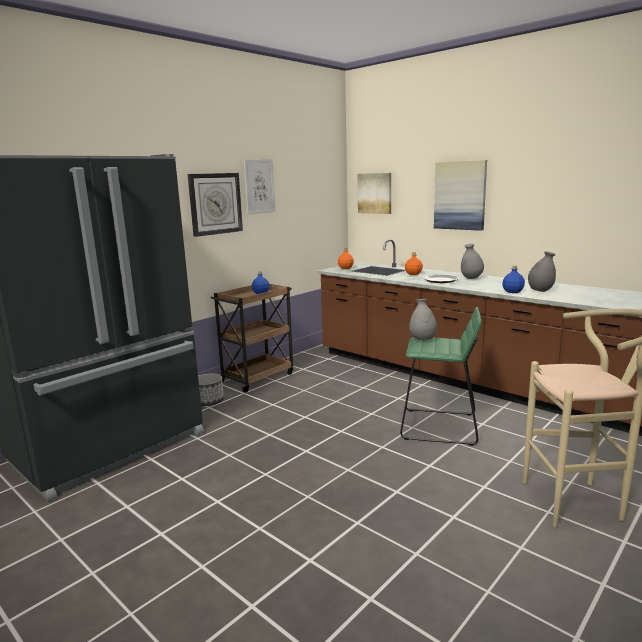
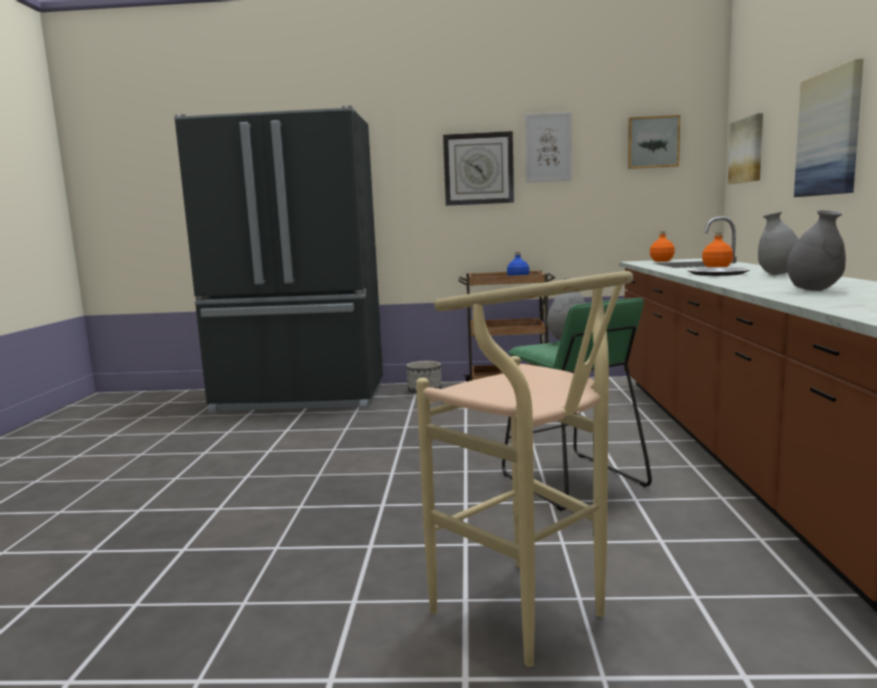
camera: 50 degrees right, 5 degrees down
blue bottle [502,265,525,293] -> none
none -> picture [628,115,680,169]

